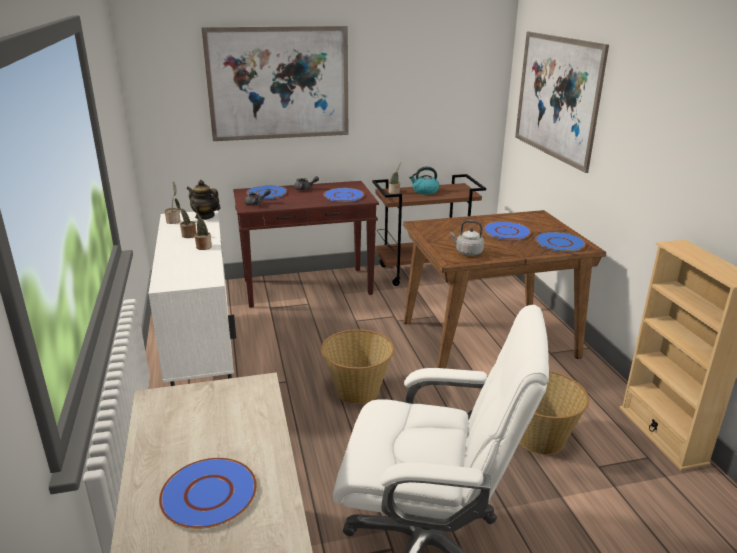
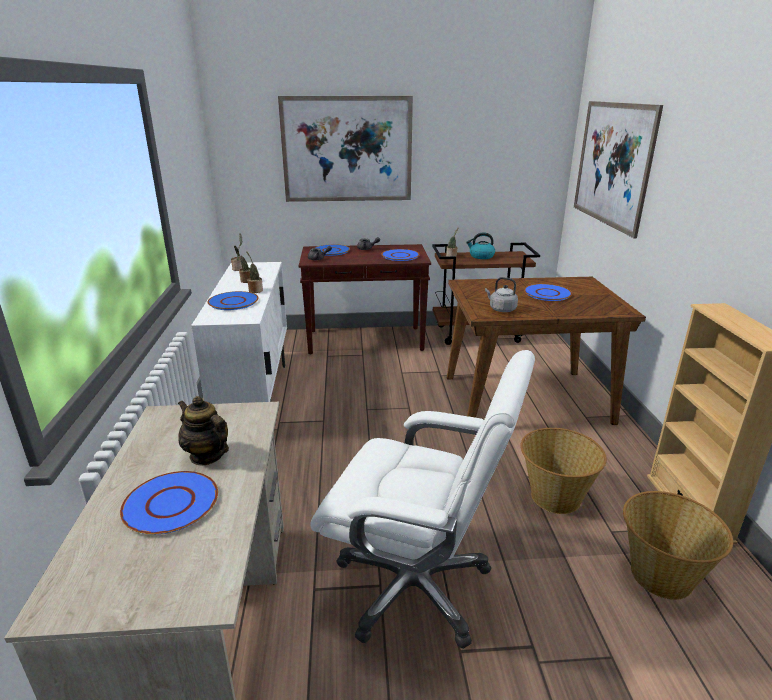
camera: 10 degrees right, 0 degrees up
teapot [186,180,220,220] -> teapot moved to [178,396,229,465]
basket [321,329,394,404] -> basket moved to [623,491,733,600]
blue plate [535,232,586,252] -> blue plate moved to [207,291,258,310]

